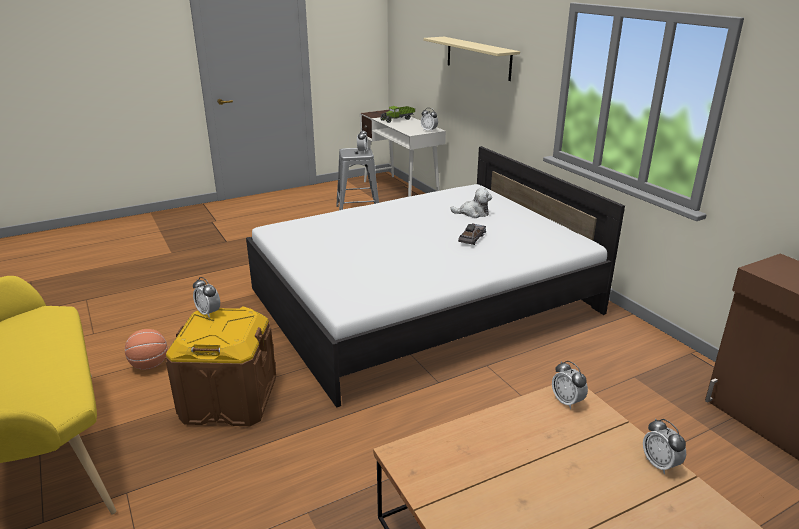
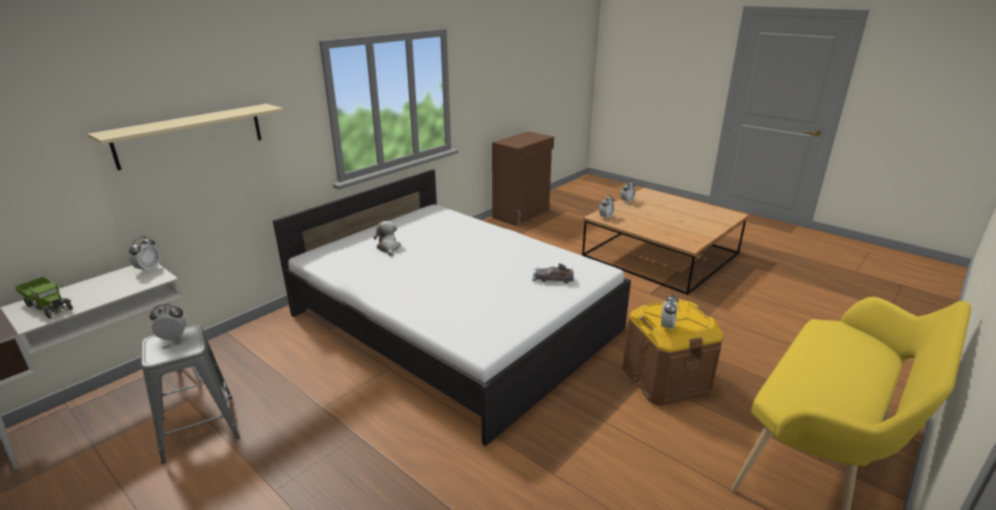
camera: 110 degrees left, 0 degrees up
basketball [125,329,168,370] -> none
grey toy car [458,223,486,245] -> grey toy car moved to [532,263,574,284]

